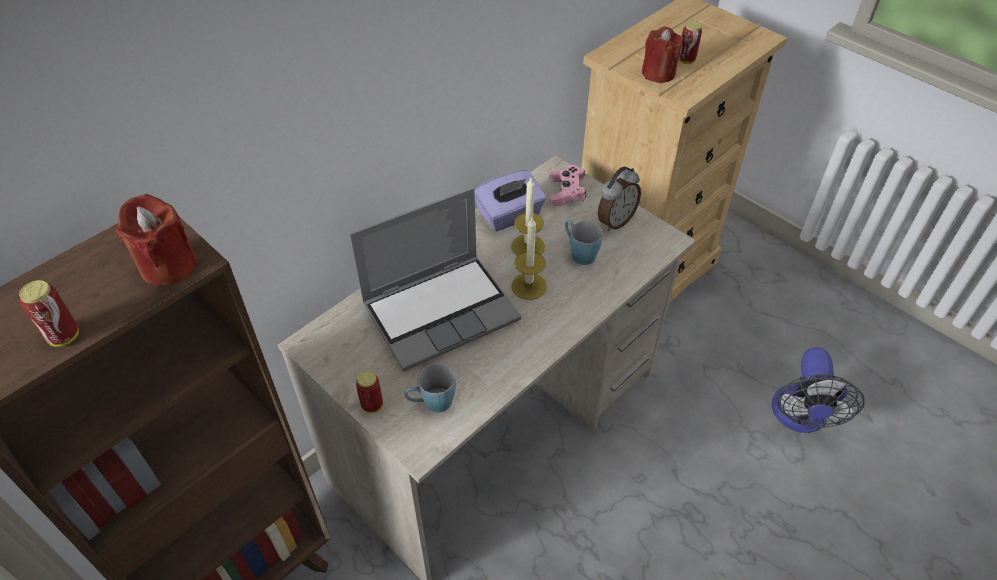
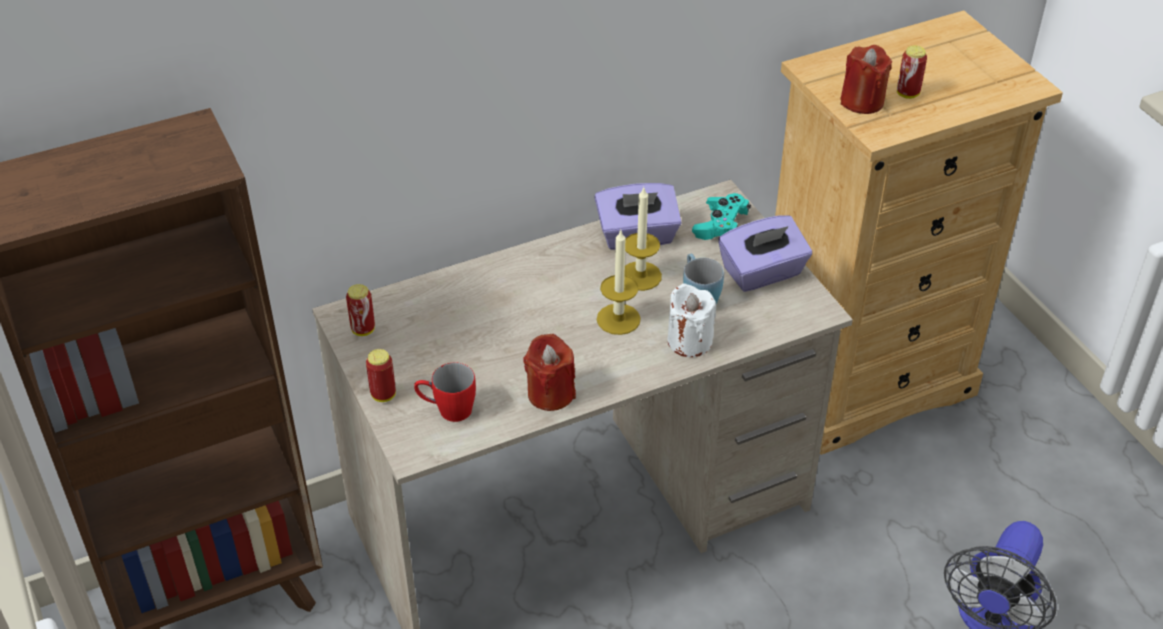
camera: 20 degrees right, 5 degrees down
can [19,280,79,347] -> can moved to [346,284,375,336]
red candle [115,194,198,286] -> red candle moved to [523,334,576,411]
laptop [350,187,521,371] -> none
blue mug [404,363,456,413] -> red mug [414,362,476,422]
pink game controller [549,165,587,206] -> turquoise game controller [692,193,751,240]
alarm clock [598,167,641,231] -> purple tissue box [718,216,812,292]
none -> white candle [667,283,716,357]

